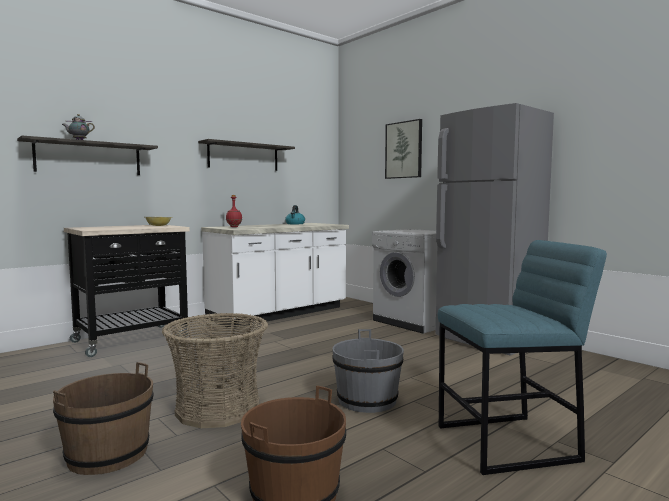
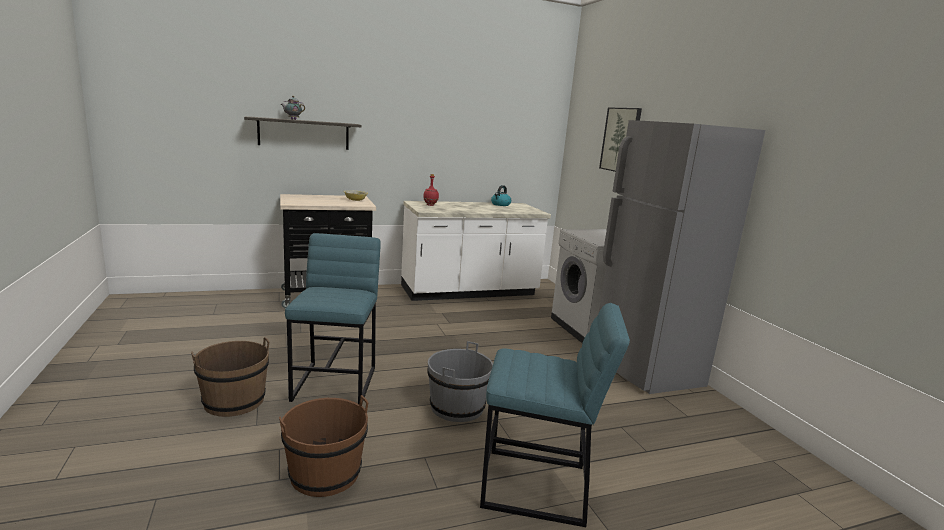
camera: 20 degrees right, 10 degrees up
basket [162,313,268,428] -> blue stool [285,233,381,404]
shelf [198,139,295,171] -> none

